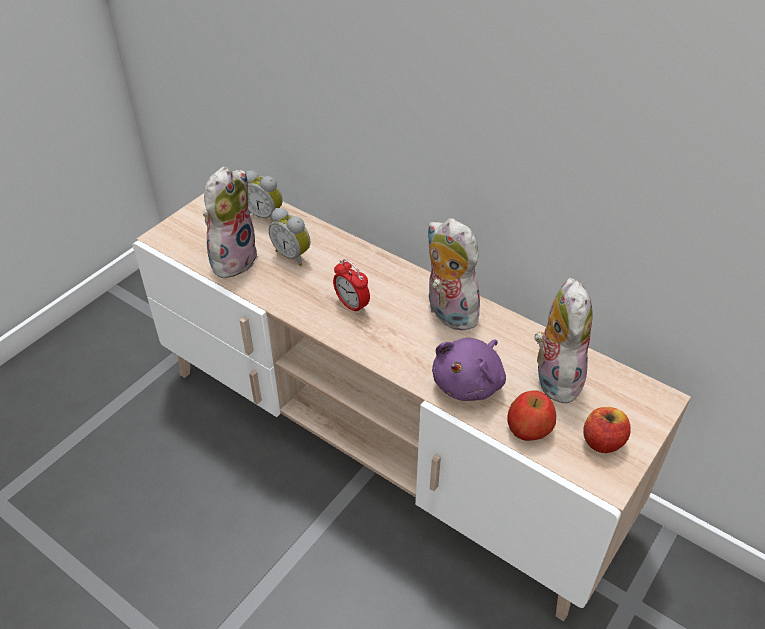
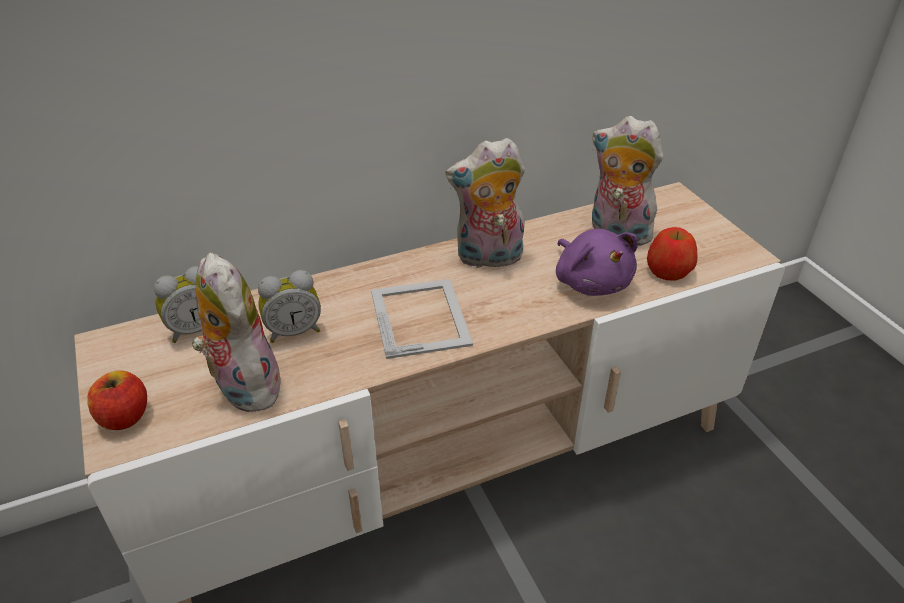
camera: 60 degrees left, 5 degrees down
alarm clock [333,259,370,314] -> picture frame [371,279,473,359]
apple [583,407,631,453] -> apple moved to [87,370,147,430]

